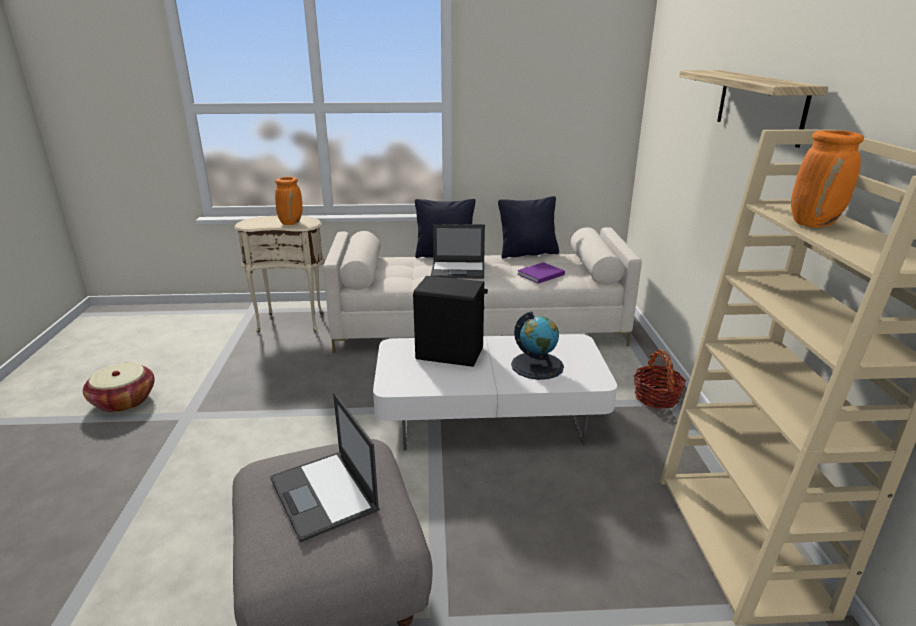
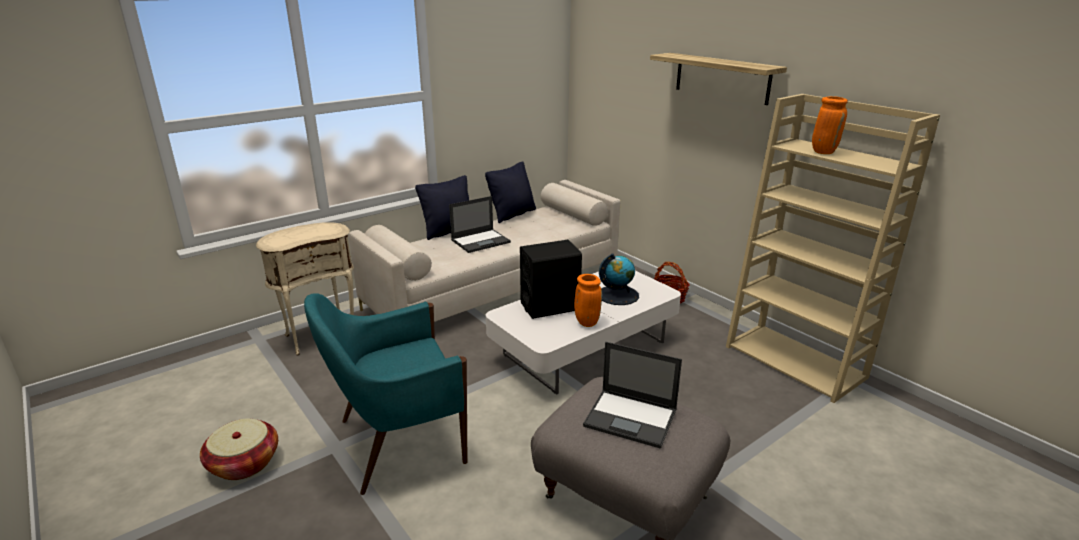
camera: 35 degrees left, 0 degrees up
orange vase [275,177,303,225] -> orange vase moved to [574,274,602,327]
purple book [517,262,565,284] -> none
none -> turquoise armchair [304,293,467,495]

